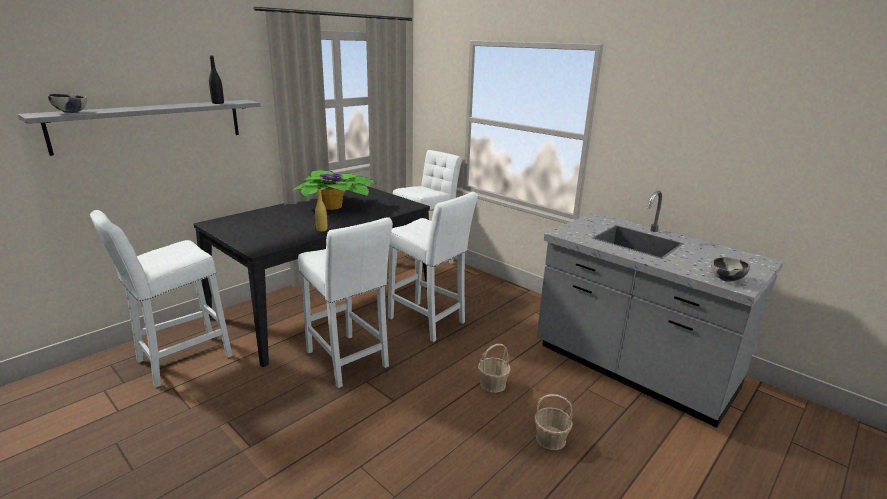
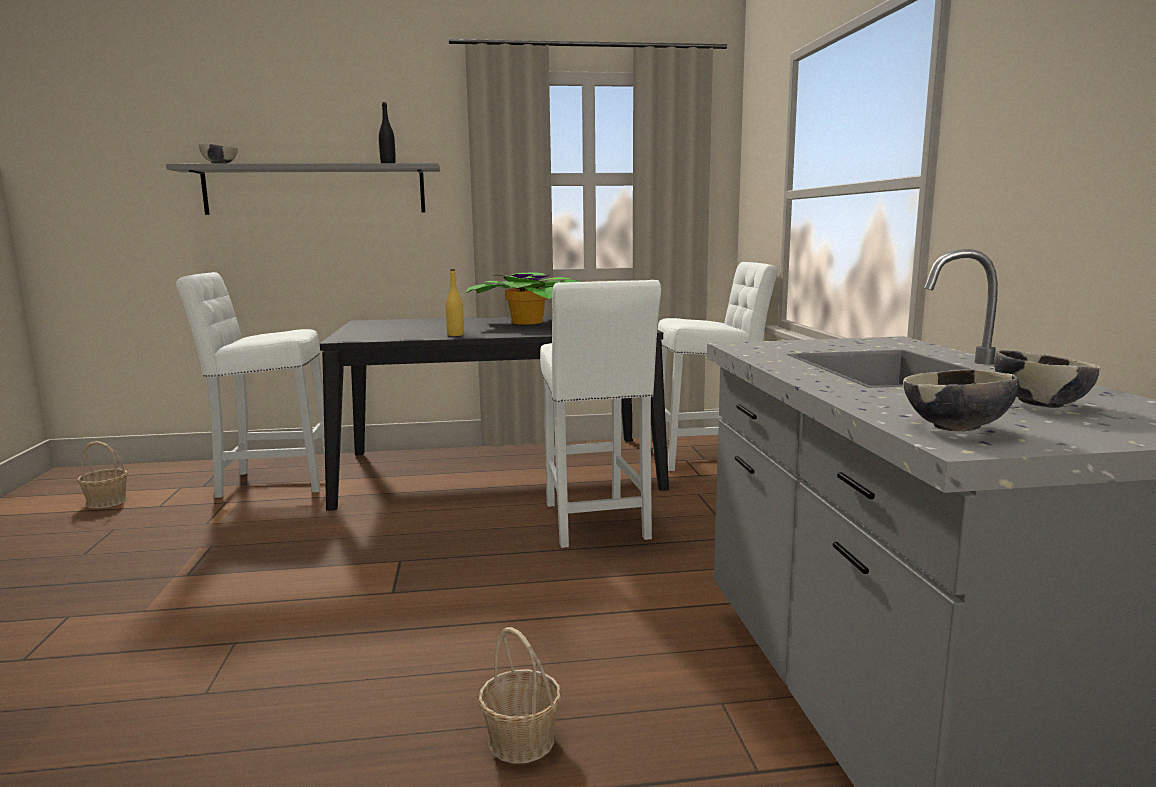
camera: 40 degrees right, 10 degrees down
white stool [298,217,393,388] -> none
basket [478,344,511,393] -> basket moved to [77,441,128,509]
none -> bowl [994,350,1101,408]

